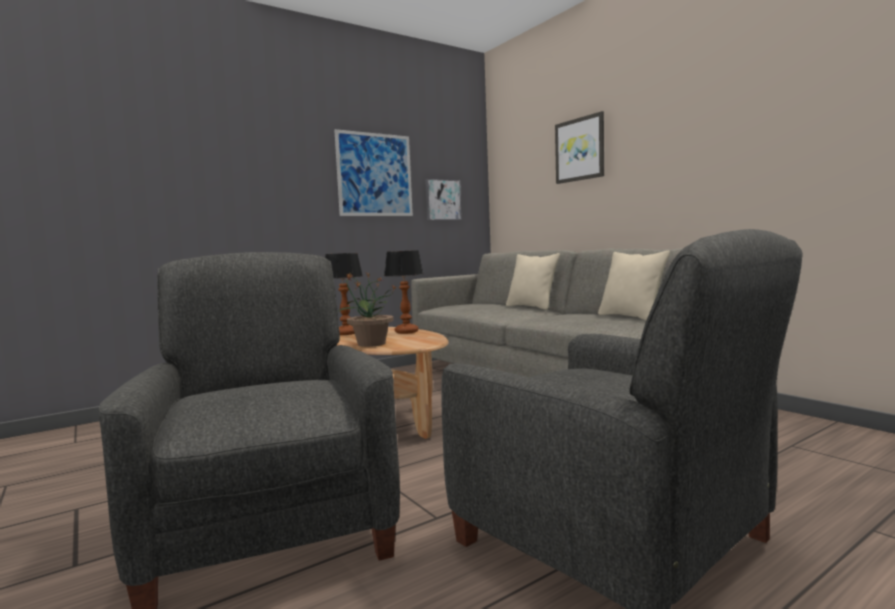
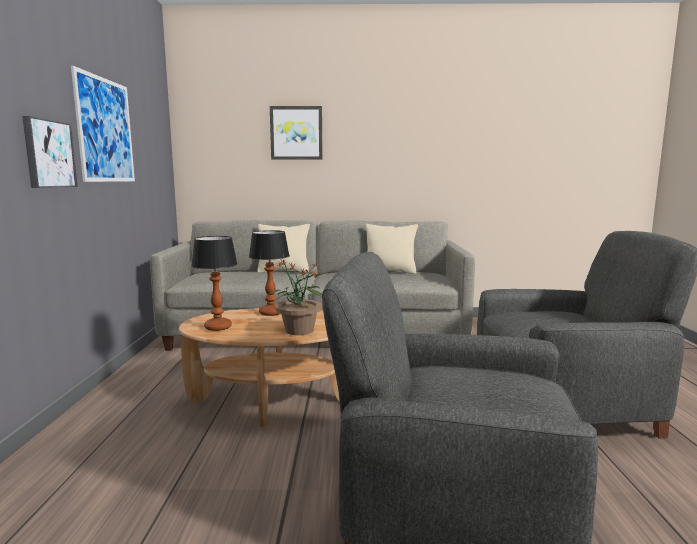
camera: 55 degrees left, 5 degrees up
picture [425,179,462,220] -> picture moved to [22,116,78,188]

